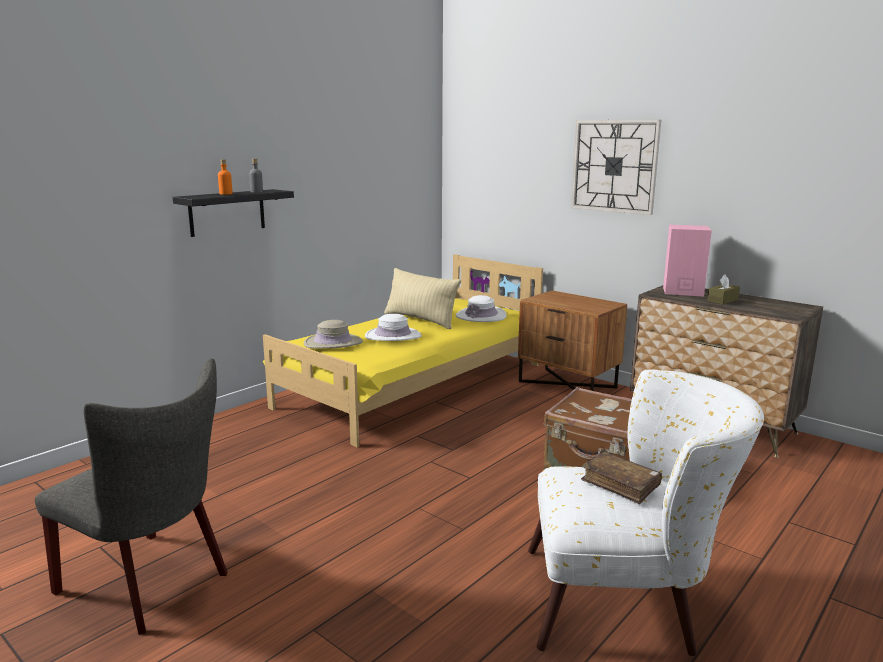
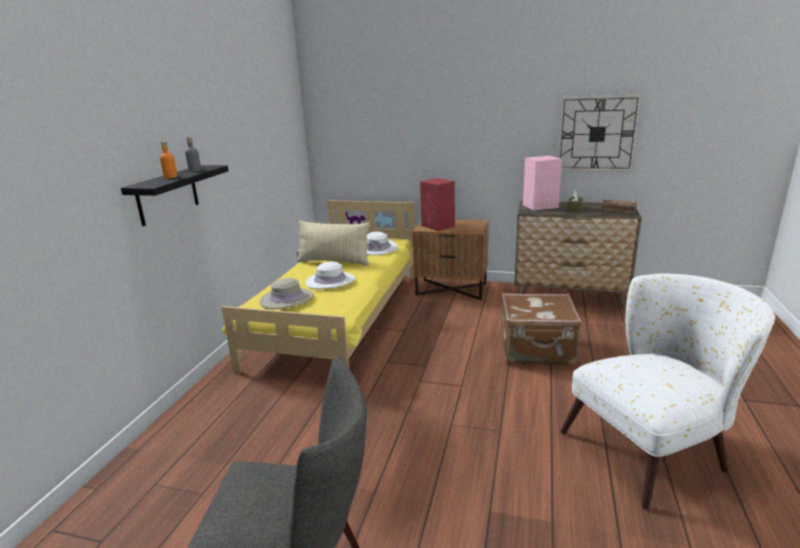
camera: 25 degrees left, 5 degrees up
wall clock [571,120,661,215] -> wall clock moved to [557,94,642,172]
brown book [581,452,662,504] -> brown book moved to [602,200,637,214]
none -> red speaker [420,178,455,231]

